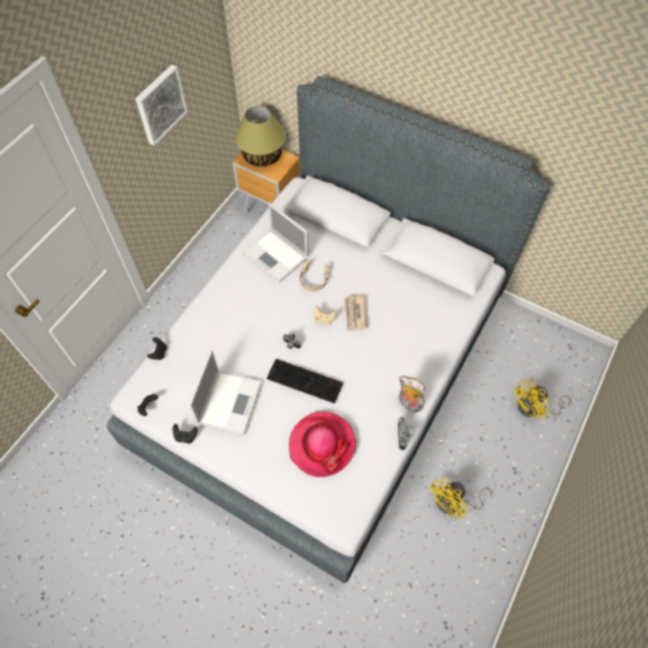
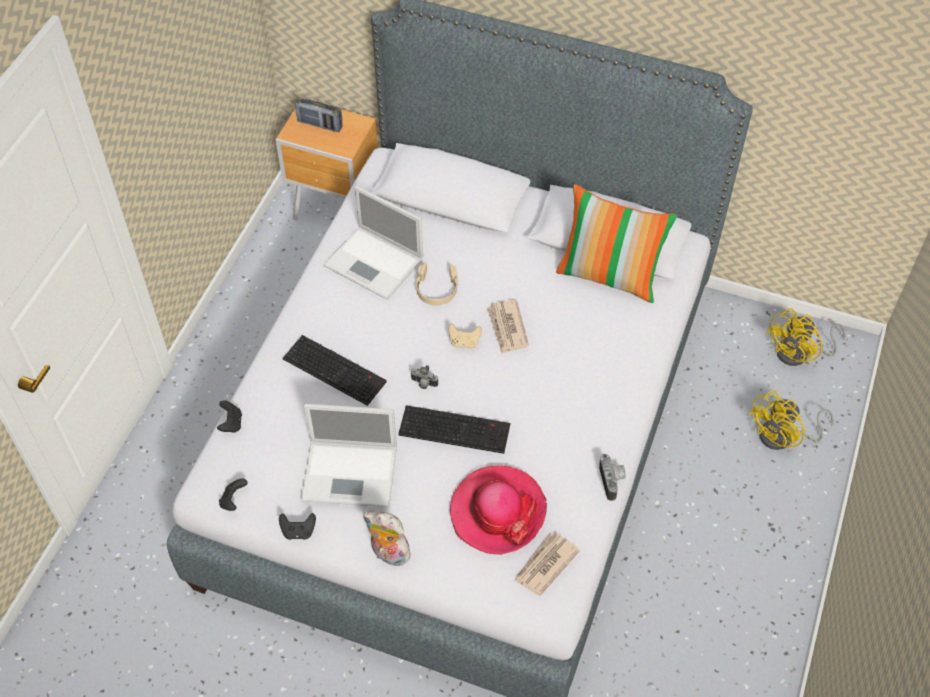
camera: 10 degrees left, 5 degrees down
picture [135,64,188,146] -> none
laptop [188,350,261,435] -> laptop turned 90 degrees clockwise [301,404,397,507]
table lamp [235,106,286,167] -> radio [295,97,342,132]
plush toy [399,376,426,413] -> plush toy moved to [363,512,411,568]
yellow fan [428,478,492,519] -> yellow fan moved to [765,308,845,366]
none -> keyboard [283,335,387,406]
none -> newspaper [514,533,580,596]
none -> pillow [556,184,677,303]

